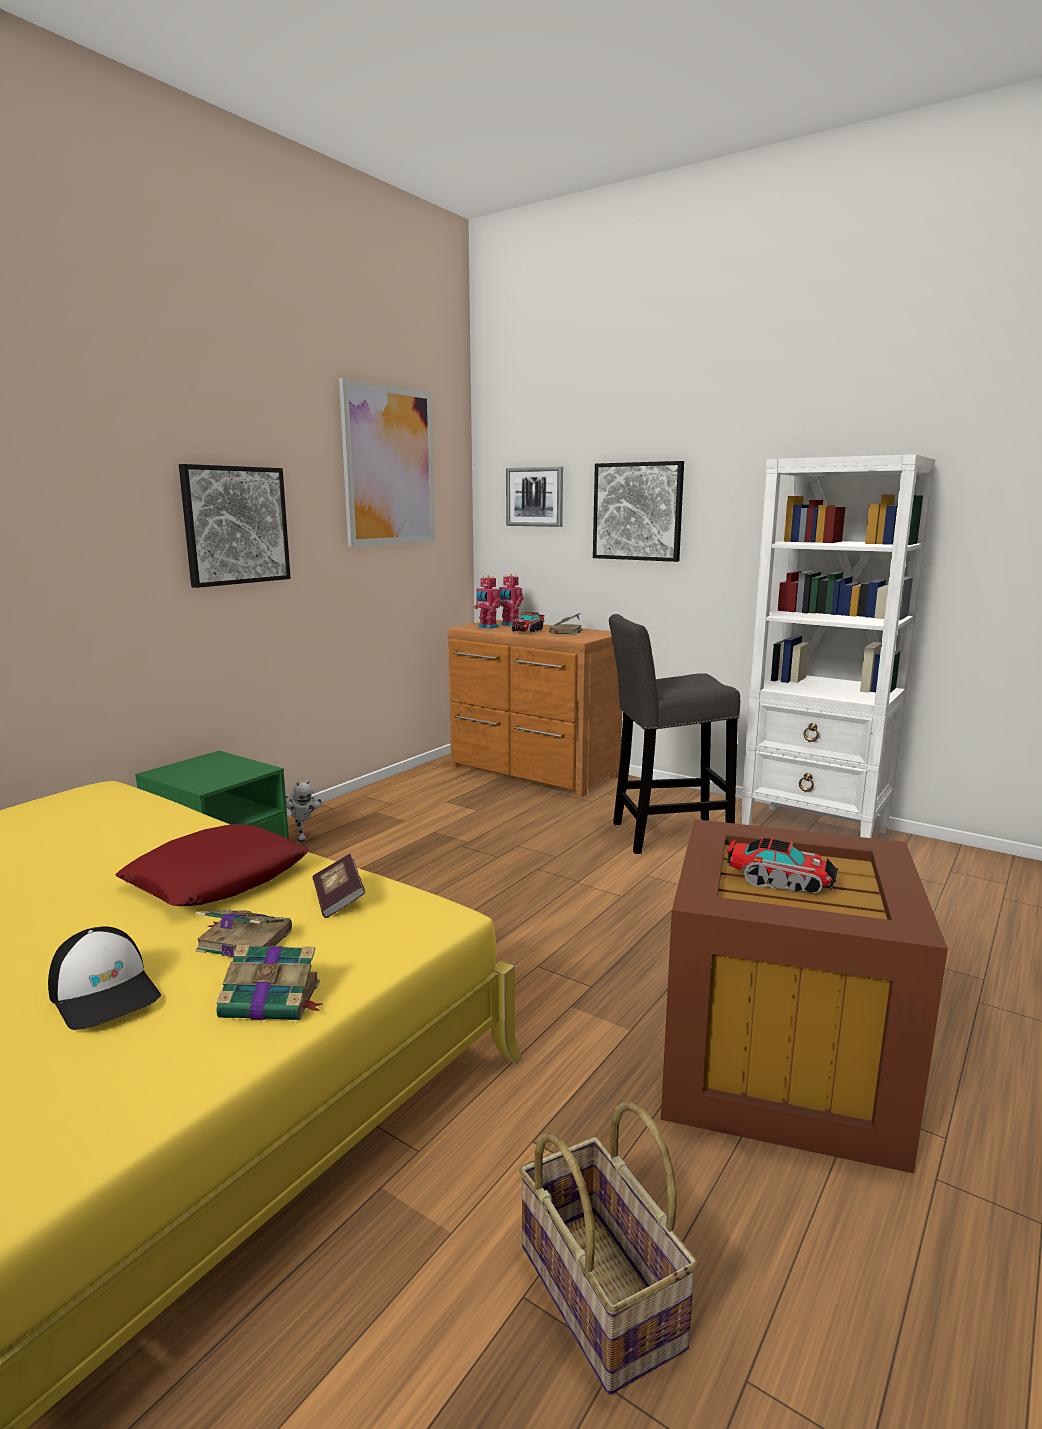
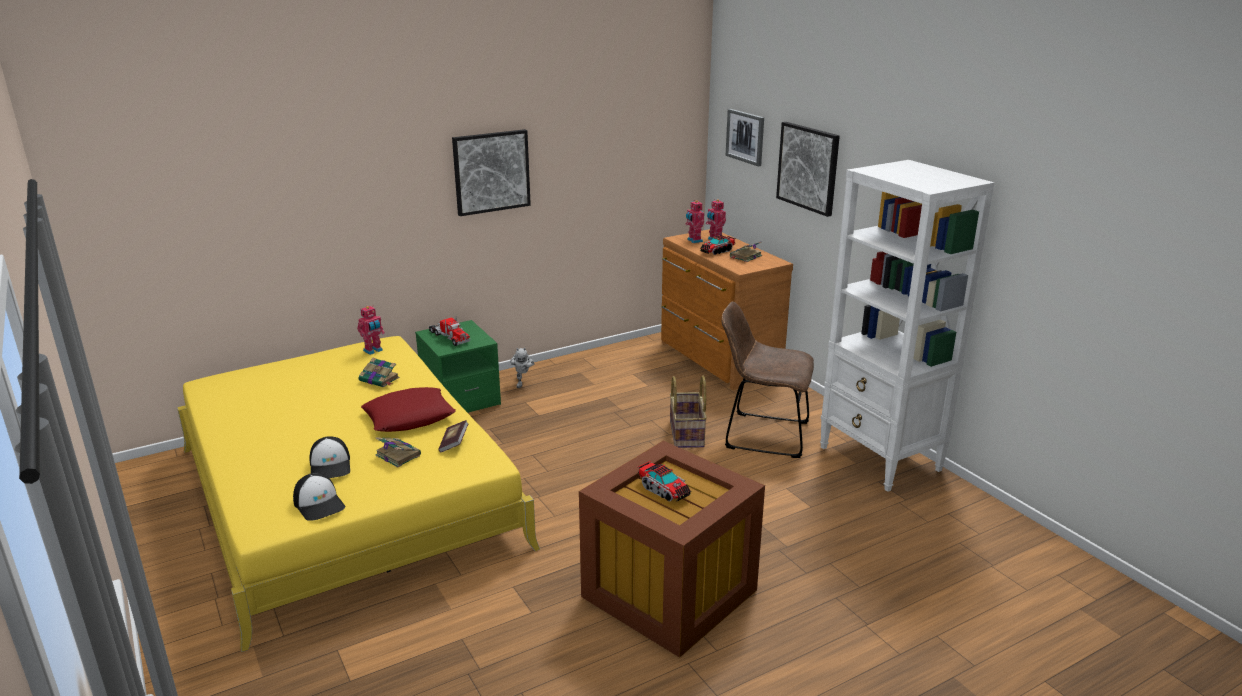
camera: 25 degrees right, 10 degrees up
book [216,945,323,1020] -> book moved to [359,358,399,387]
picture [339,378,435,547] -> none
basket [519,1102,698,1395] -> basket moved to [670,375,707,448]
grey stool [609,614,740,854] -> brown chair [722,301,814,458]
none -> cap [293,473,346,521]
none -> toy robot [357,306,385,355]
none -> toy truck [429,317,470,346]

